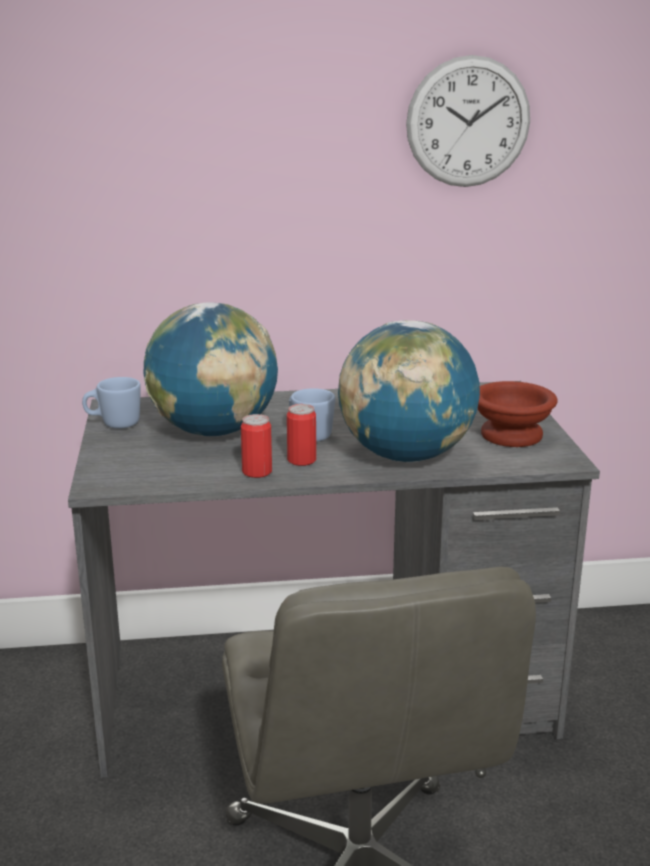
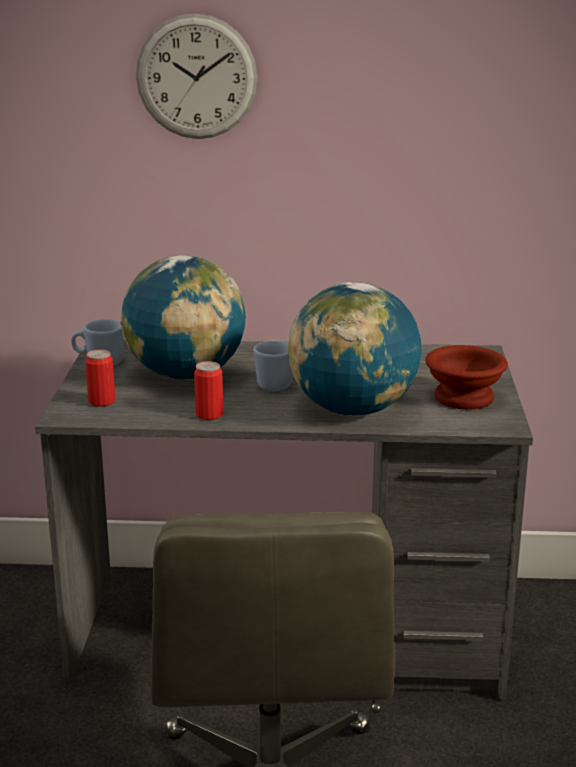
camera: 10 degrees right, 0 degrees up
can [287,404,316,466] -> can moved to [85,349,115,407]
wall clock [406,55,530,187] -> wall clock moved to [136,13,257,139]

